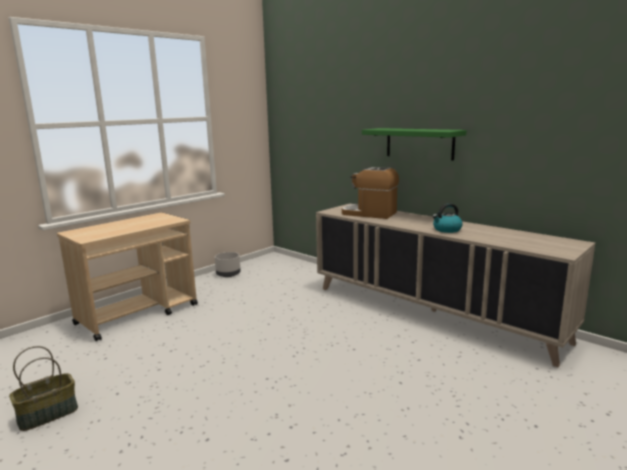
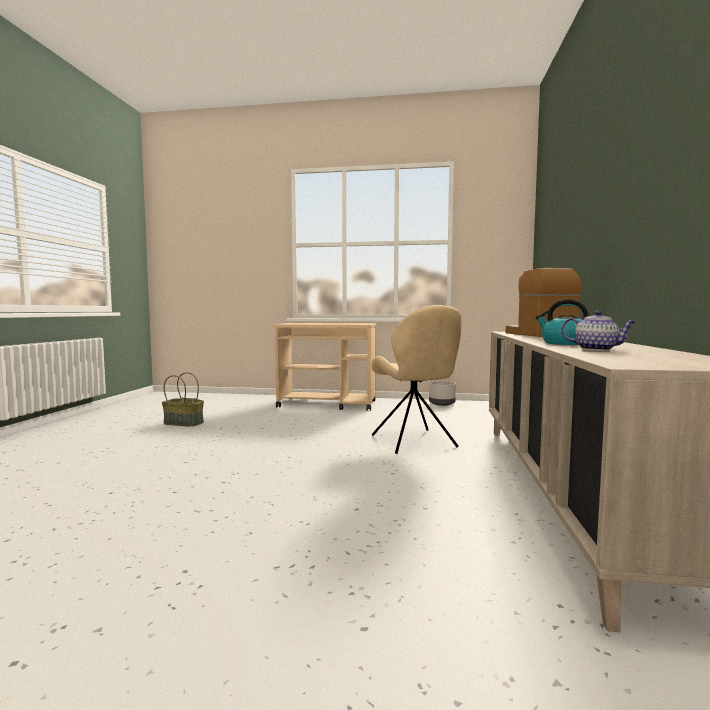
camera: 55 degrees right, 10 degrees down
green shelf [362,128,467,161] -> none
none -> beige chair [372,305,461,454]
none -> teapot [561,311,635,351]

